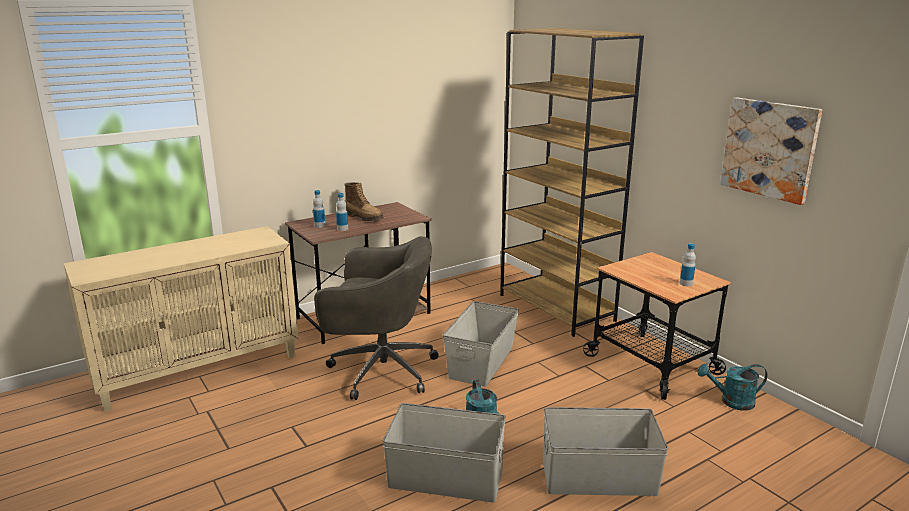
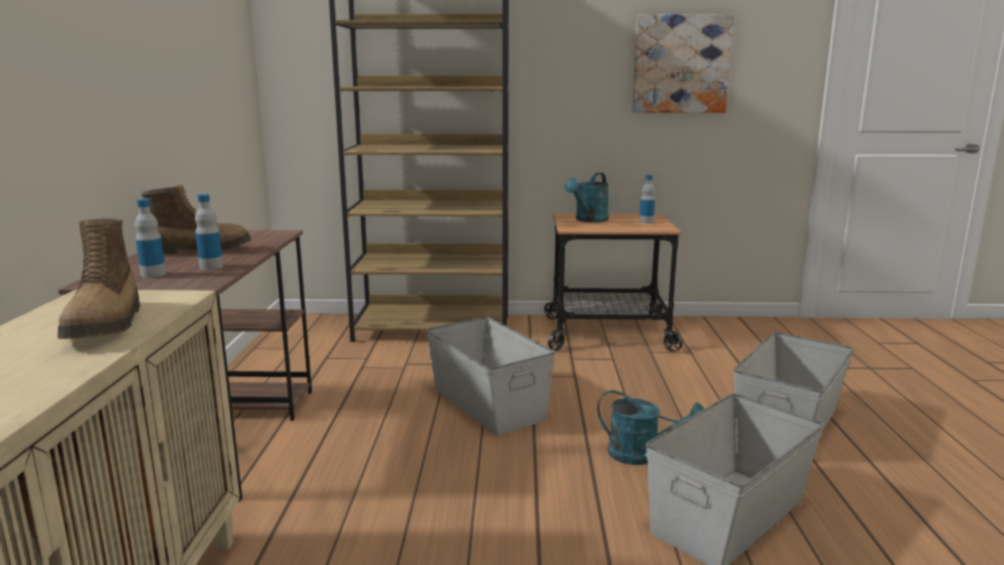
camera: 55 degrees left, 5 degrees down
grey office chair [314,236,439,400] -> none
turquoise watering can [698,364,767,410] -> turquoise watering can moved to [564,172,609,223]
none -> boot [58,218,140,339]

